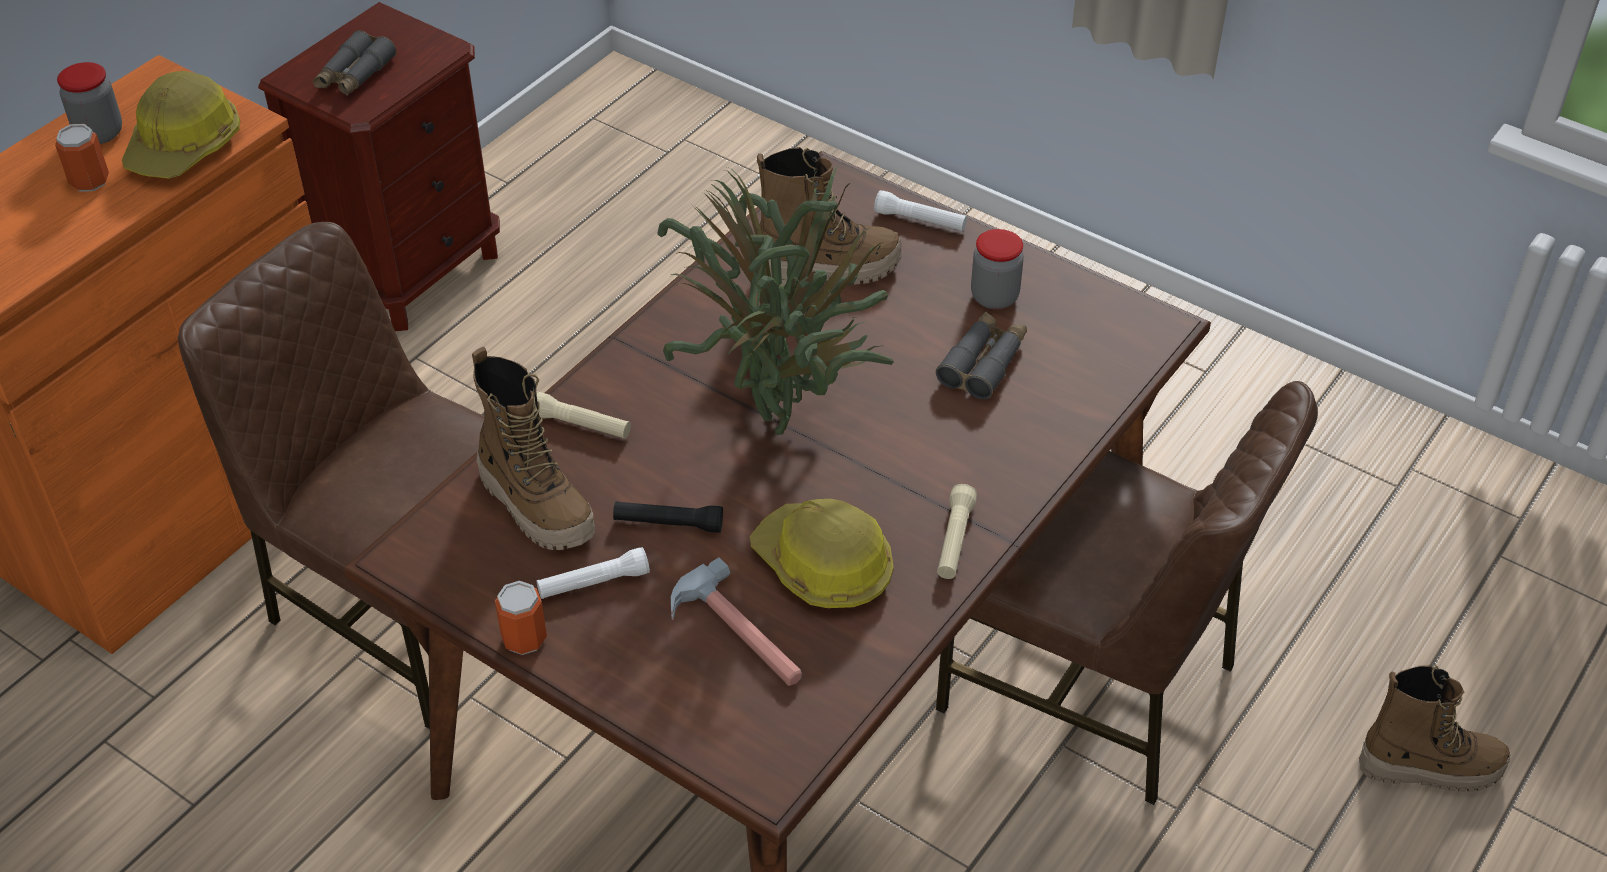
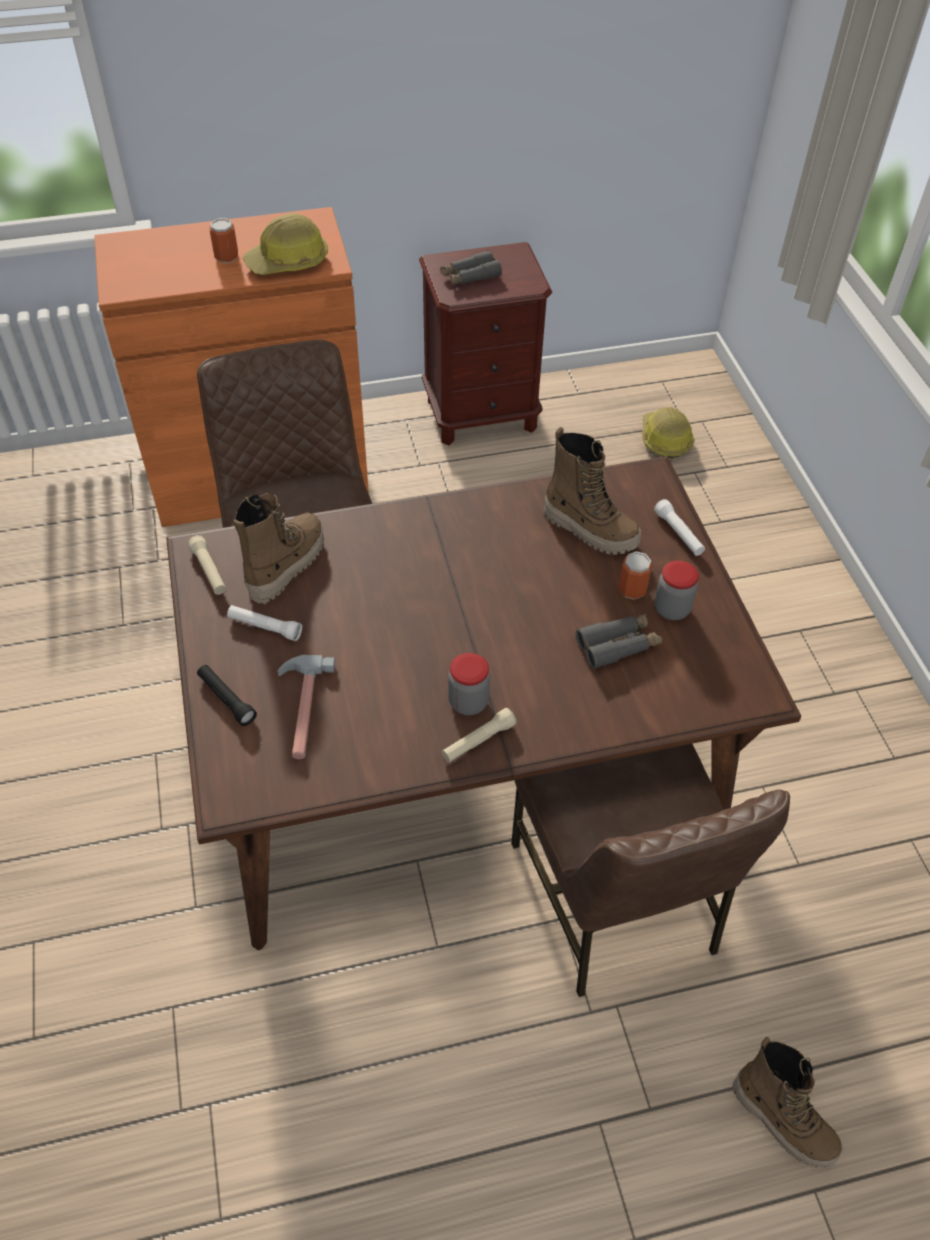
camera: 40 degrees right, 5 degrees up
jar [57,62,122,144] -> jar moved to [448,653,490,715]
boot [472,347,595,550] -> boot turned 150 degrees counterclockwise [233,493,324,603]
can [495,581,547,655] -> can moved to [618,551,652,600]
beige flashlight [536,392,631,439] -> beige flashlight moved to [188,535,226,595]
black flashlight [613,501,723,533] -> black flashlight moved to [197,665,257,726]
potted plant [657,165,894,435] -> none
hard hat [750,499,894,608] -> hard hat moved to [642,407,695,458]

